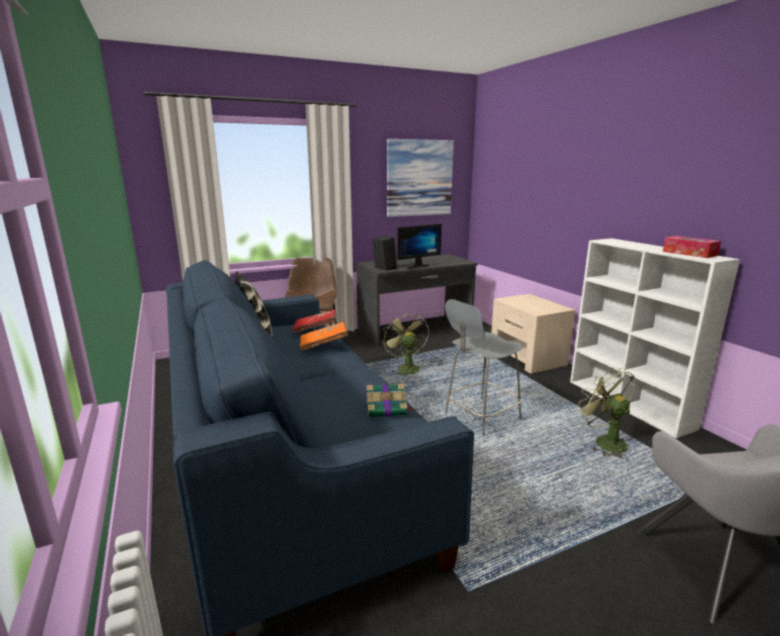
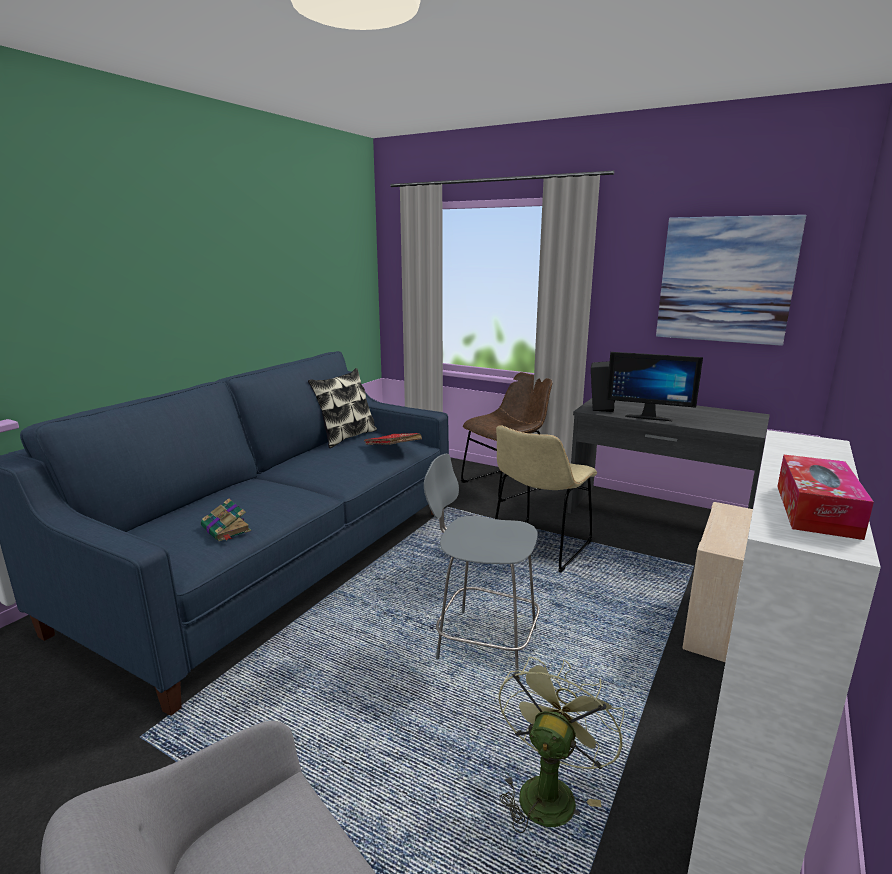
camera: 55 degrees right, 0 degrees up
orange book [300,322,348,351] -> none
green fan [382,312,429,377] -> beige chair [495,425,597,573]

